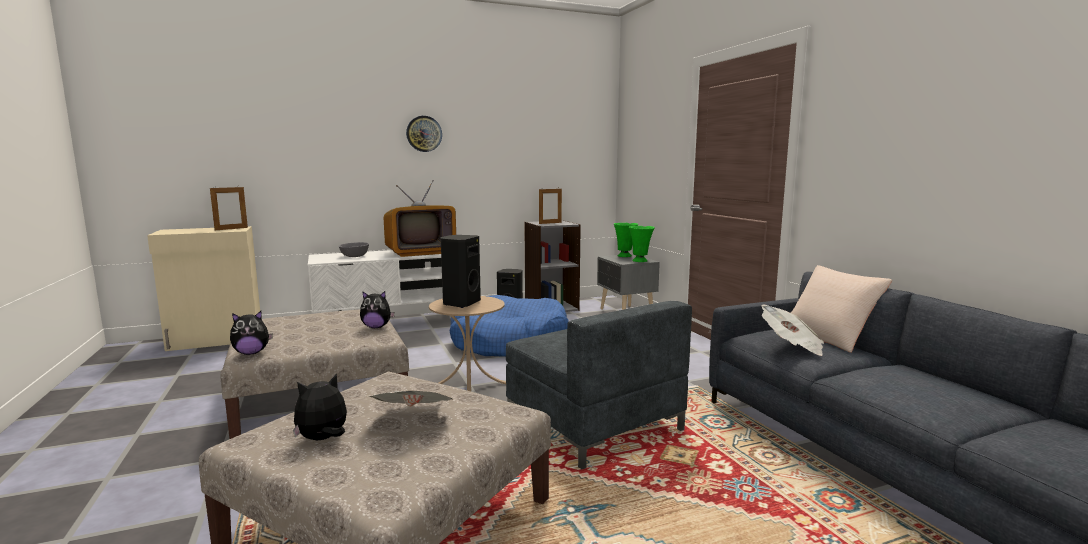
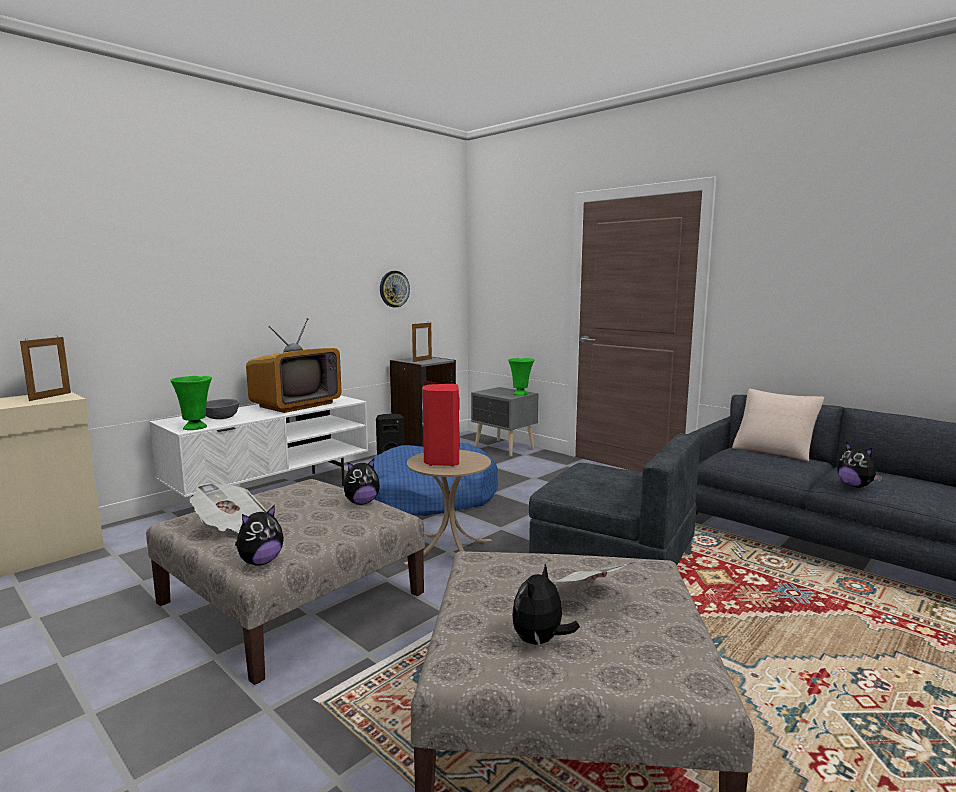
camera: 25 degrees left, 0 degrees up
wall clock [406,116,442,152] -> wall clock moved to [380,271,410,307]
black speaker [441,235,481,308] -> red speaker [423,384,460,466]
green vase [614,223,638,257] -> green vase moved to [170,376,212,430]
newspaper [761,305,824,356] -> newspaper moved to [190,483,267,533]
none -> plush toy [837,442,883,488]

